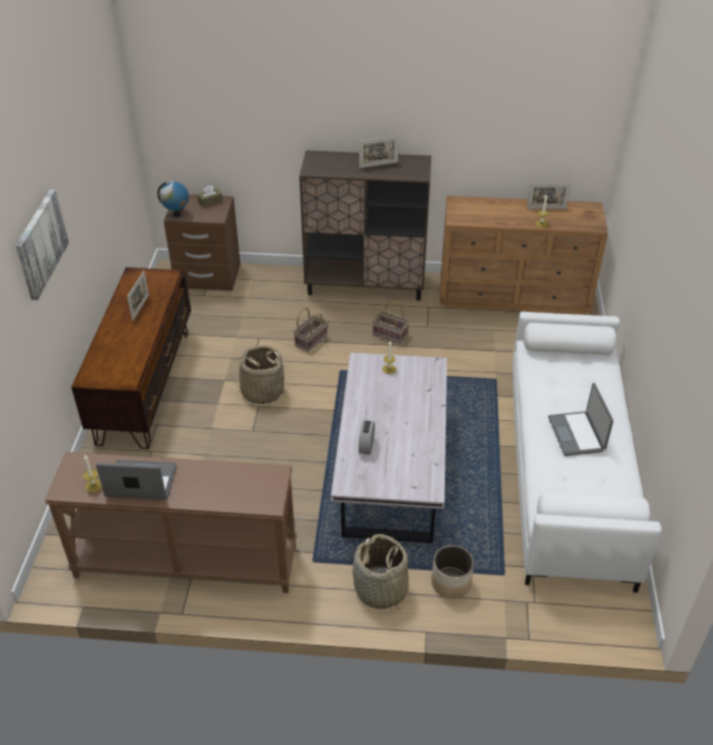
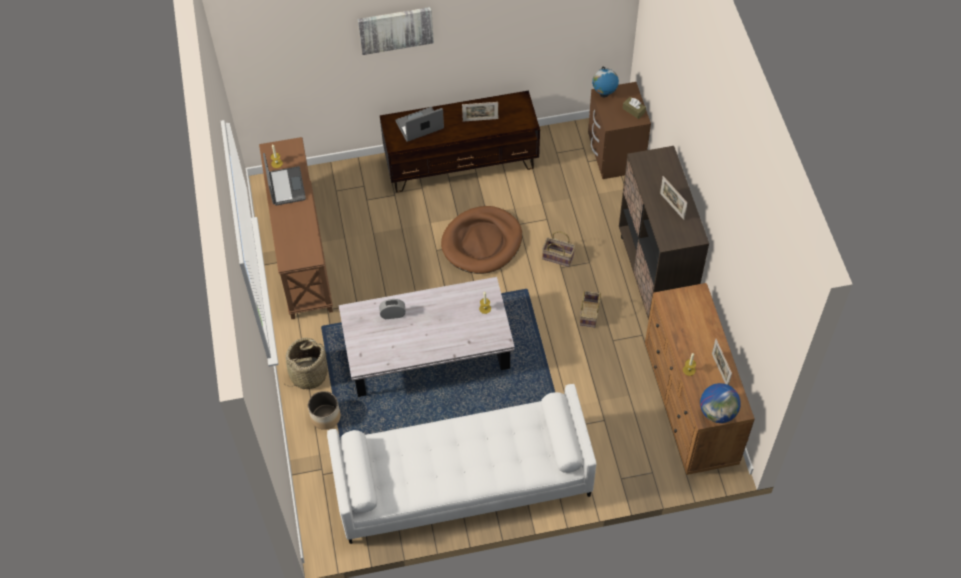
camera: 75 degrees right, 15 degrees up
basket [231,345,289,404] -> brown dog bed [441,206,522,274]
laptop [548,383,613,456] -> laptop moved to [395,107,444,142]
none -> globe [700,383,741,423]

